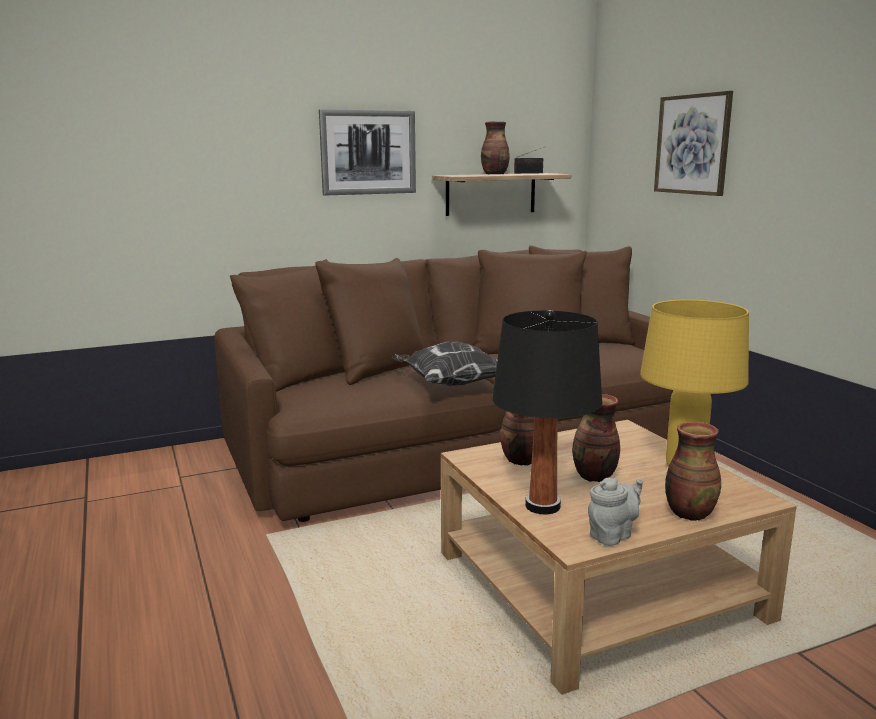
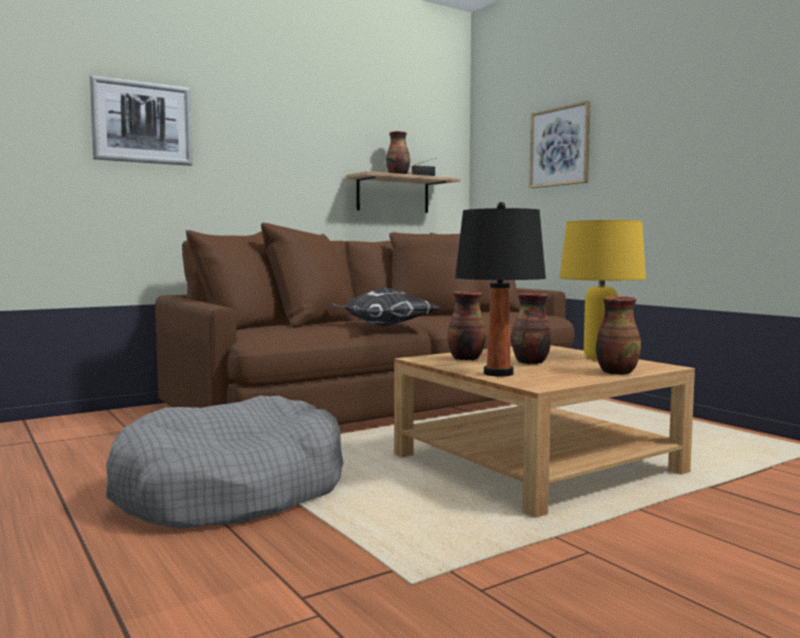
camera: 10 degrees left, 10 degrees down
picture [319,109,416,195] -> picture moved to [89,75,193,166]
grey teapot [588,477,643,546] -> none
none -> grey dog bed [106,396,344,529]

